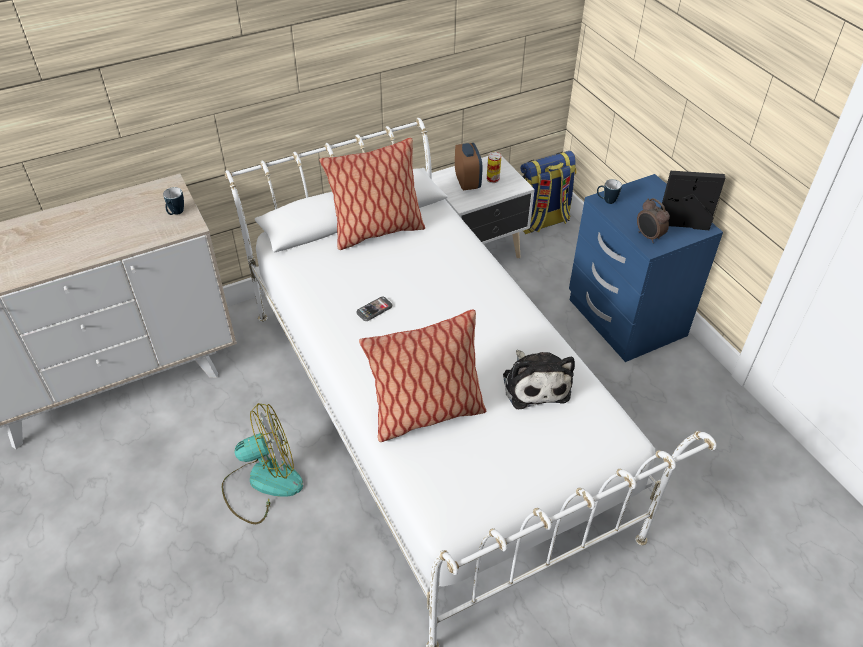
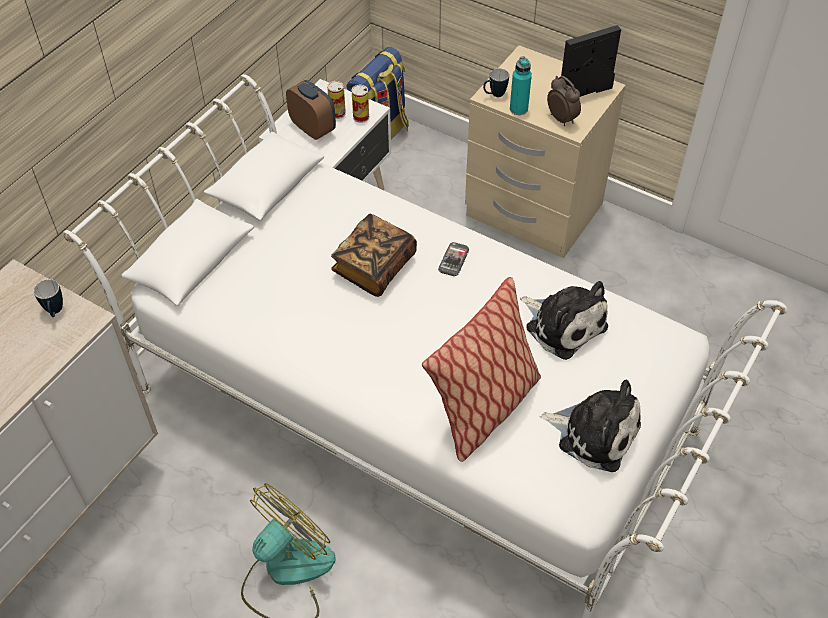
camera: 30 degrees left, 5 degrees up
pillow [319,138,425,250] -> none
phone [356,297,392,321] -> phone moved to [438,242,469,276]
blue nightstand [569,174,723,362] -> beige nightstand [465,45,626,258]
alarm clock [637,198,670,243] -> alarm clock turned 150 degrees counterclockwise [547,76,581,126]
none -> book [331,214,417,297]
none -> can [352,85,369,123]
none -> turquoise bottle [510,56,532,115]
none -> plush toy [539,379,641,472]

